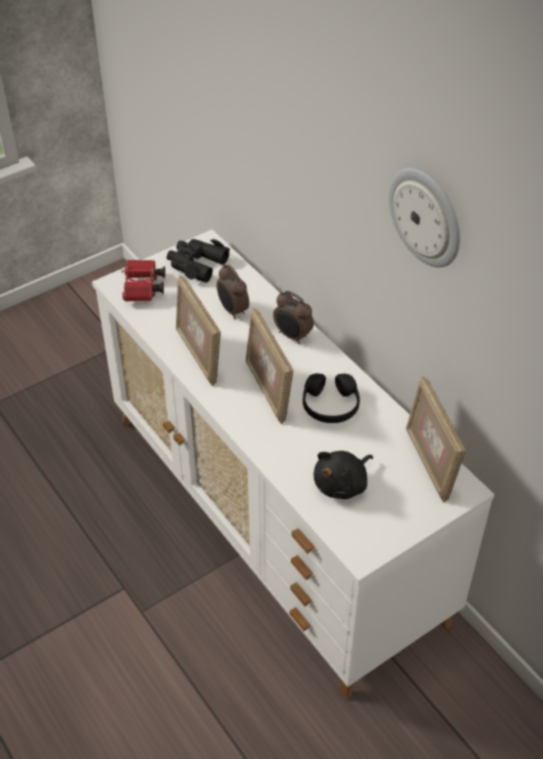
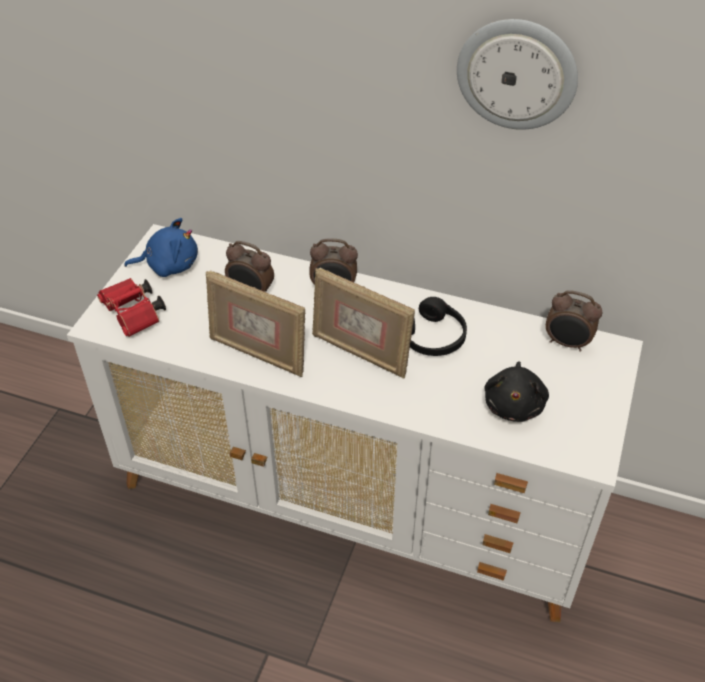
camera: 35 degrees left, 0 degrees up
black binoculars [166,239,230,283] -> blue plush toy [124,218,198,277]
picture frame [406,376,466,503] -> alarm clock [546,290,602,352]

